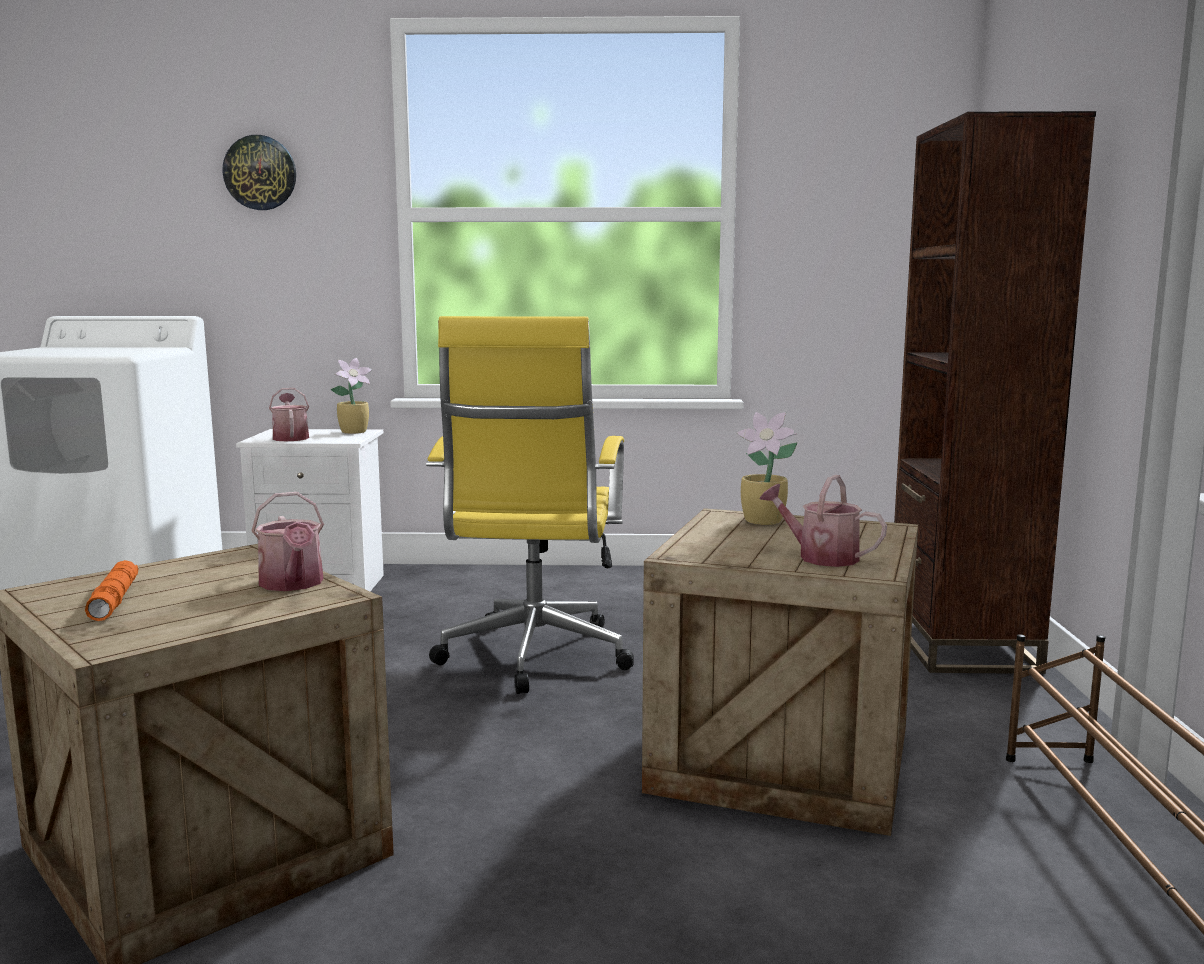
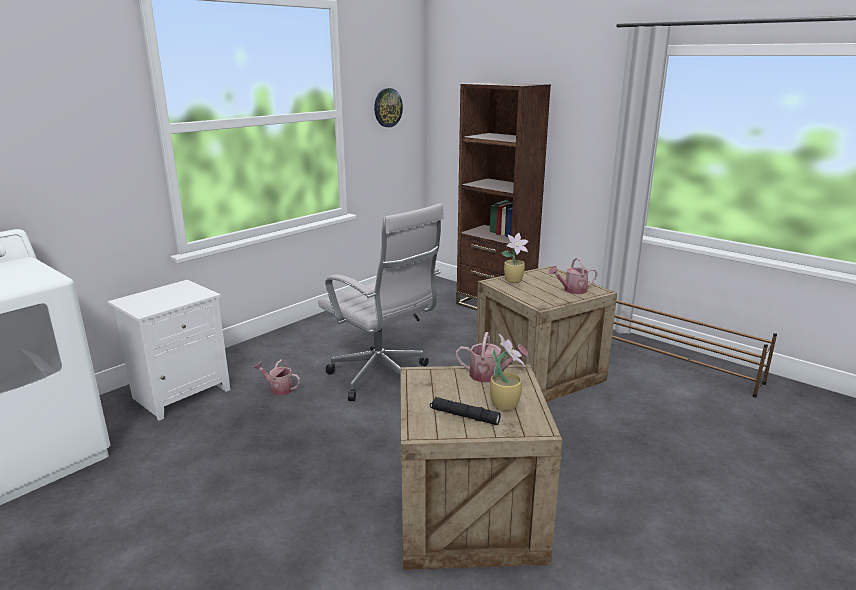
camera: 50 degrees left, 10 degrees up
orange flashlight [85,560,138,621] -> black flashlight [430,397,501,425]
wall clock [222,135,296,210] -> wall clock moved to [374,88,403,127]
watering can [269,388,309,441] -> watering can moved to [254,359,300,395]
potted plant [330,358,372,434] -> potted plant moved to [490,334,525,411]
yellow office chair [426,316,634,694] -> white office chair [318,204,444,401]

